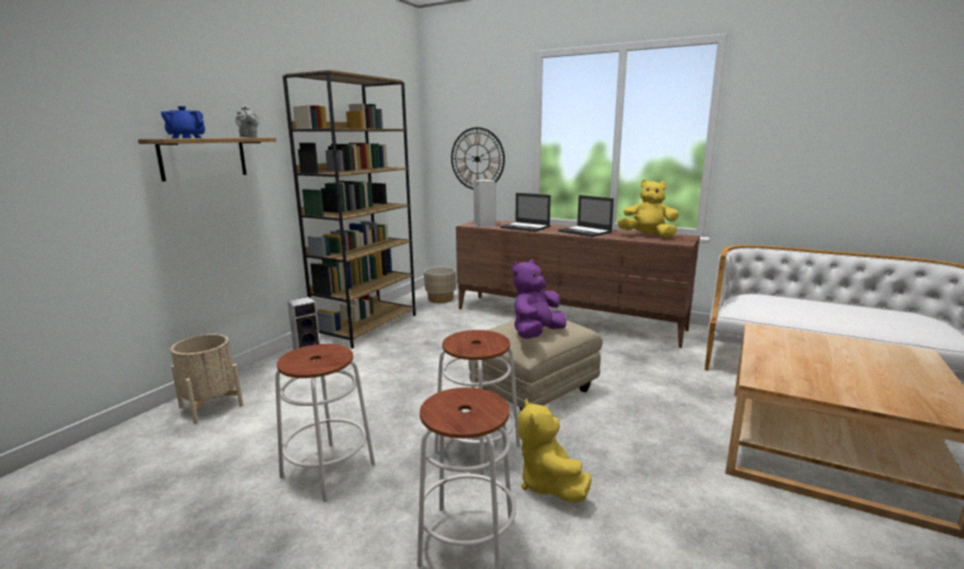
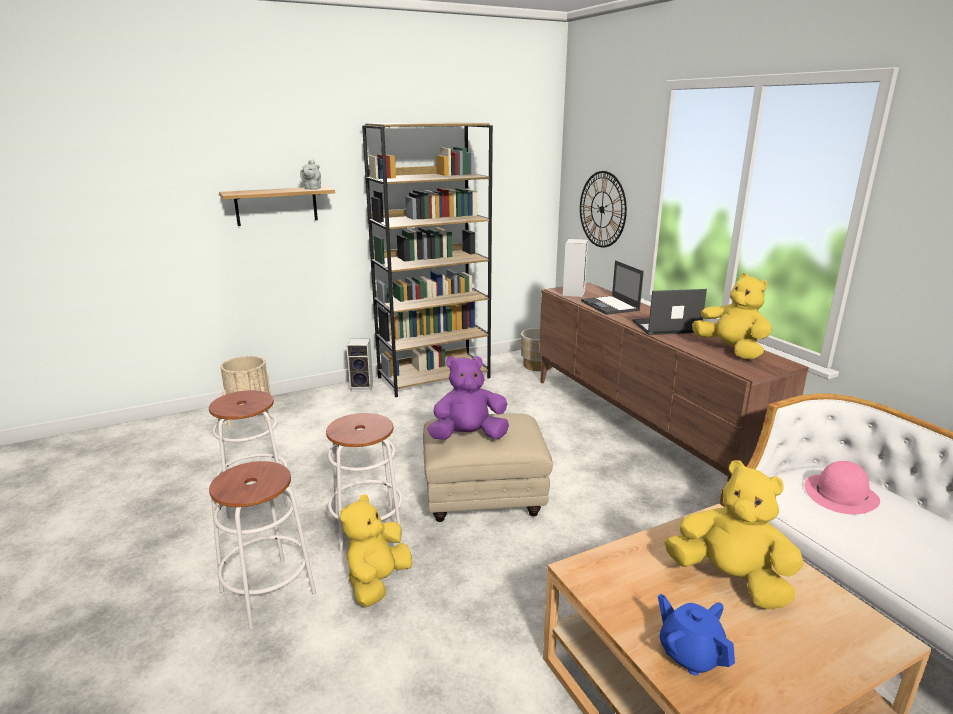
camera: 35 degrees right, 5 degrees up
blue teapot [161,106,205,138] -> blue teapot moved to [658,594,735,676]
laptop [558,195,614,237] -> laptop turned 90 degrees clockwise [632,289,707,335]
none -> yellow plush toy [664,460,804,609]
none -> pink hat [805,461,880,514]

